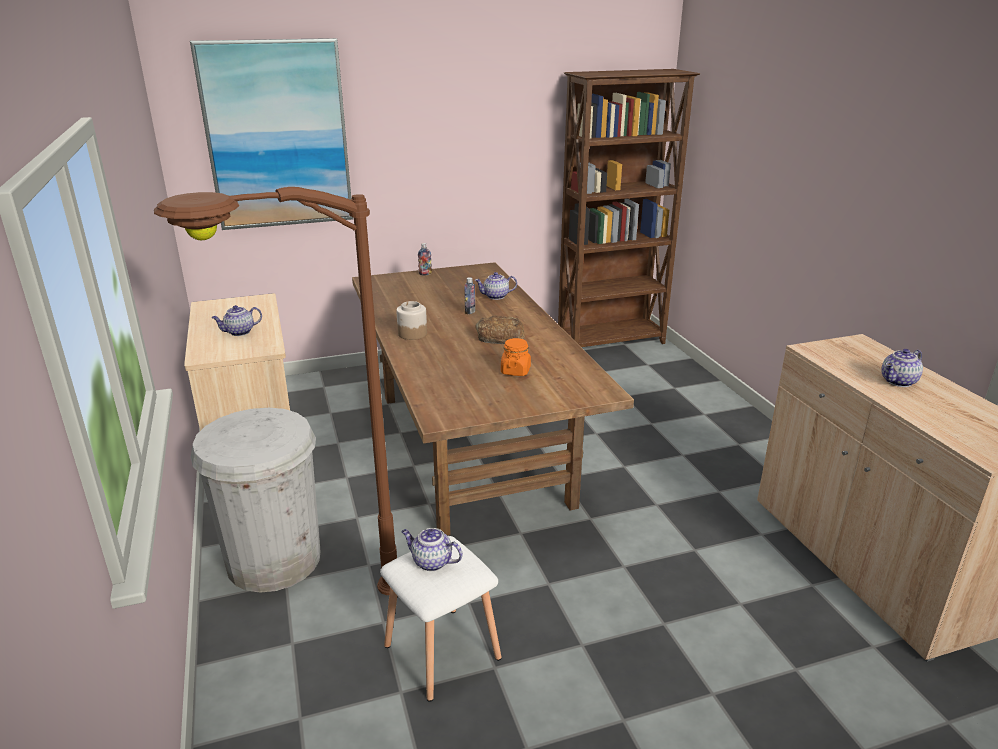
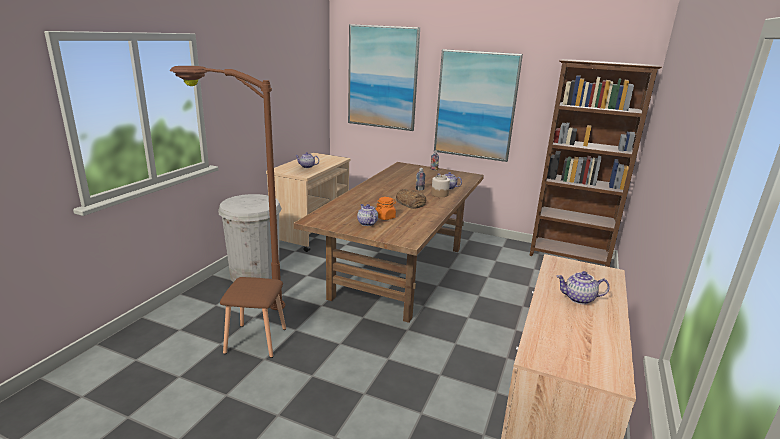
camera: 40 degrees right, 5 degrees down
white stool [380,536,501,702] -> brown stool [220,277,286,358]
jar [396,301,427,340] -> jar moved to [431,175,450,197]
teapot [401,528,462,571] -> teapot moved to [357,204,378,226]
none -> picture [434,49,523,162]

